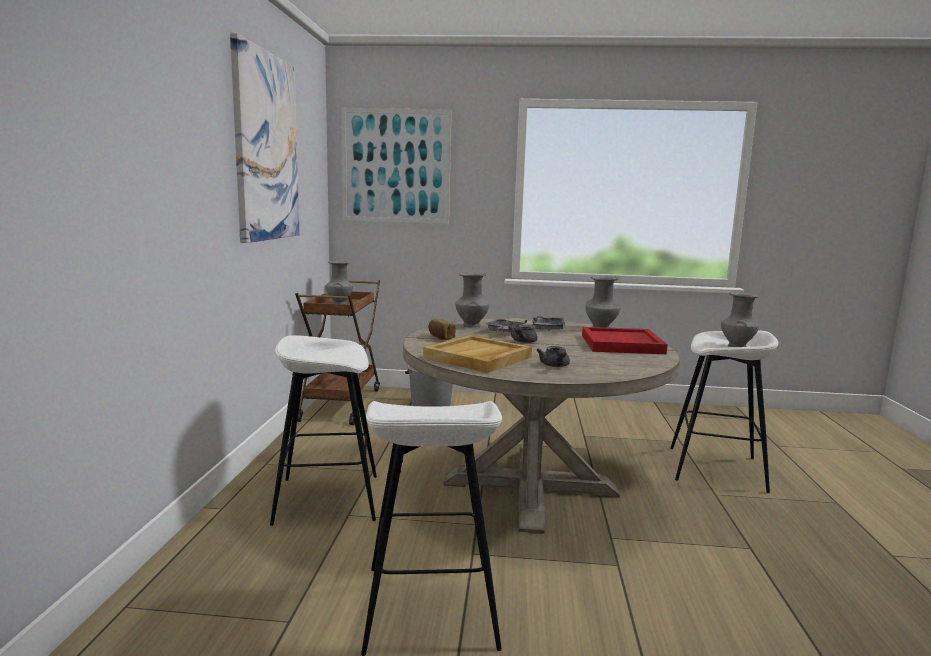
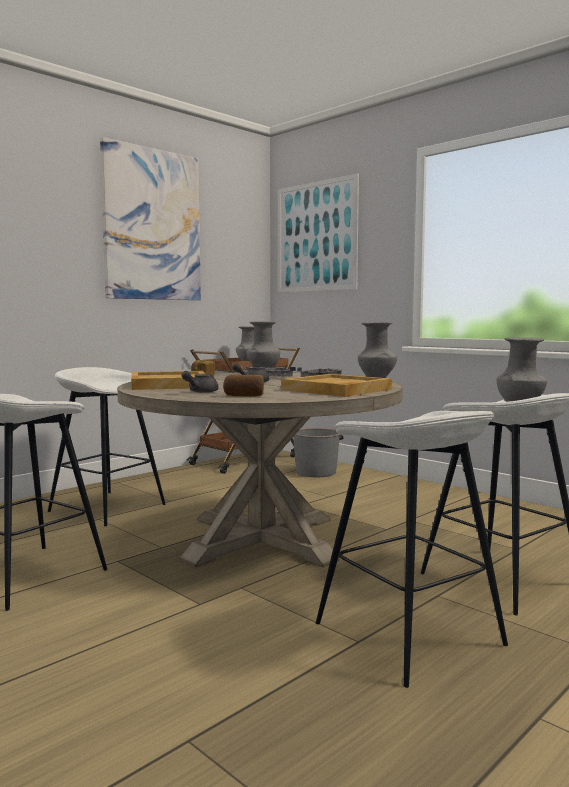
camera: 40 degrees right, 5 degrees down
red tray [582,327,668,354] -> beige tray [281,374,392,397]
none -> bread [223,375,264,397]
none -> white stool [316,411,508,688]

